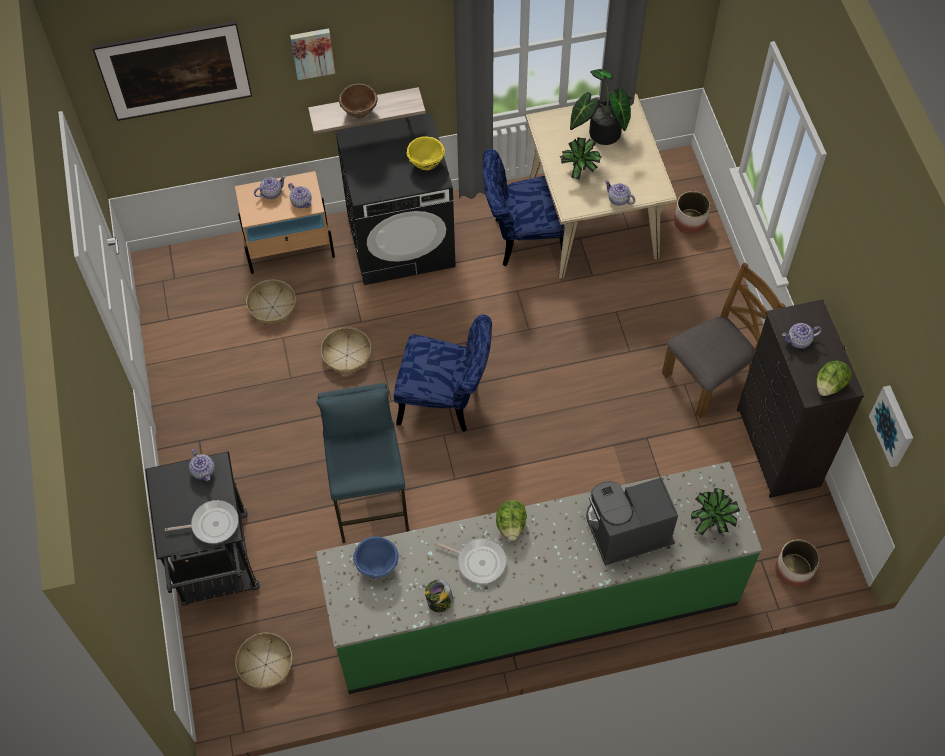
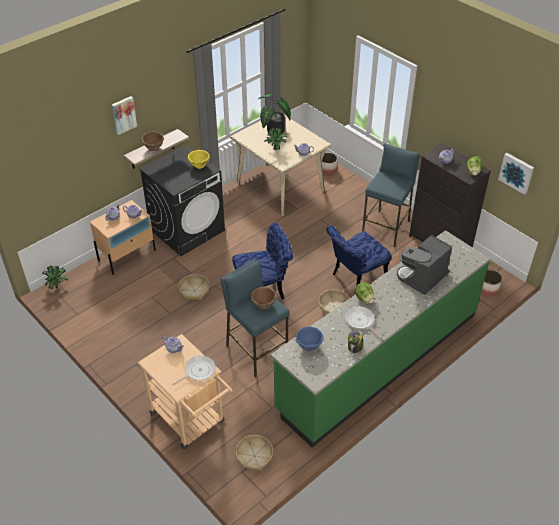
camera: 30 degrees left, 15 degrees down
picture [92,21,252,121] -> none
black cart [145,451,260,606] -> beige cart [138,334,232,449]
basket [246,279,296,325] -> basket moved to [319,289,349,314]
frying pan [434,538,507,584] -> frying pan turned 120 degrees counterclockwise [345,306,381,338]
blue chair [482,149,564,266] -> blue chair moved to [326,225,392,286]
brown chair [662,263,785,419] -> blue stool [362,143,420,247]
potted plant [691,488,740,536] -> potted plant moved to [42,265,68,289]
none -> brown bowl [251,287,277,309]

